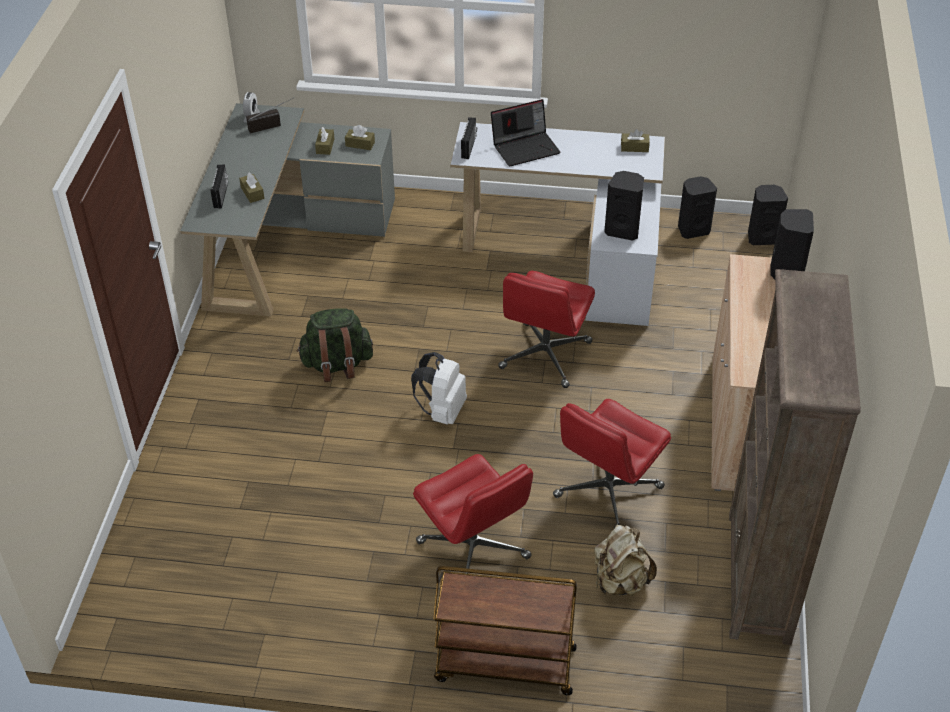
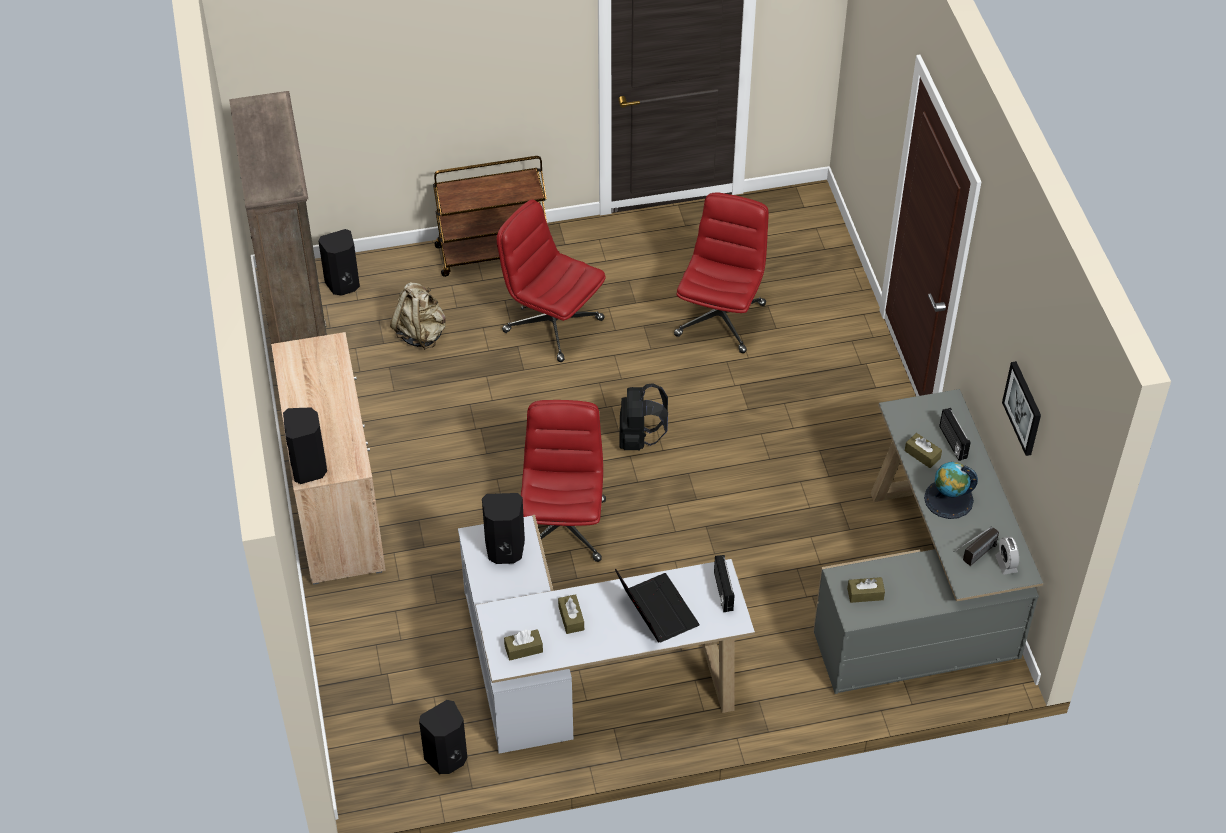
camera: 160 degrees right, 5 degrees up
green backpack [297,308,373,382] -> none
brown tissue box [315,127,334,155] -> brown tissue box moved to [558,594,584,634]
white backpack [411,352,467,425] -> black backpack [620,383,668,450]
laptop [491,99,560,166] -> laptop turned 105 degrees clockwise [615,569,700,642]
red office chair [553,399,671,529] -> red office chair moved to [674,192,769,353]
black speaker [748,185,788,245] -> black speaker moved to [318,229,360,296]
none -> globe [924,462,978,519]
none -> picture [1002,361,1041,456]

